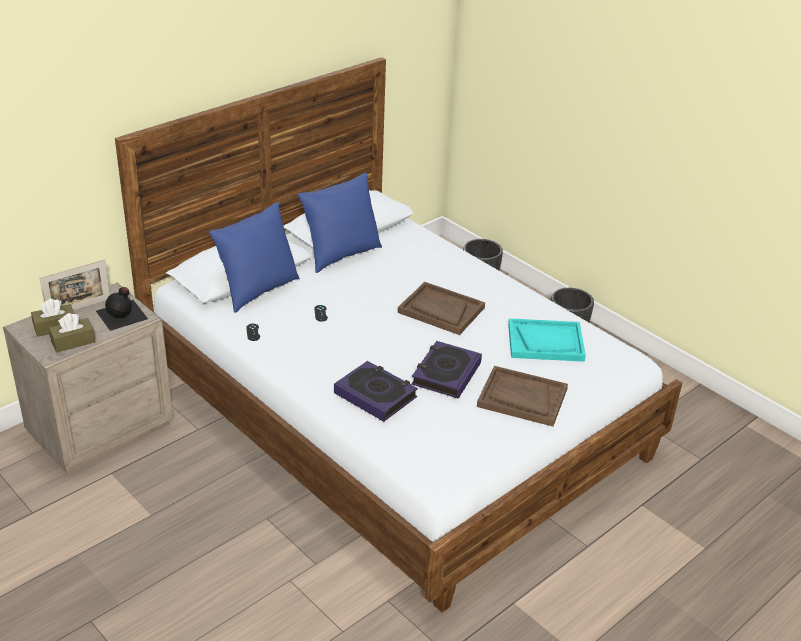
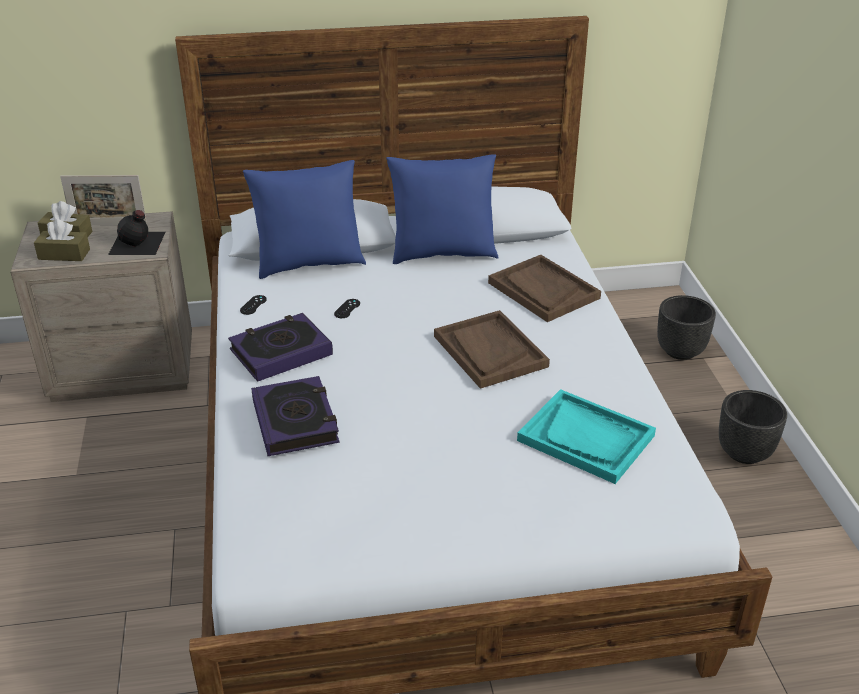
camera: 35 degrees right, 0 degrees up
book [411,341,482,399] -> book moved to [228,313,333,382]
brown tray [477,366,568,426] -> brown tray moved to [488,255,601,322]

